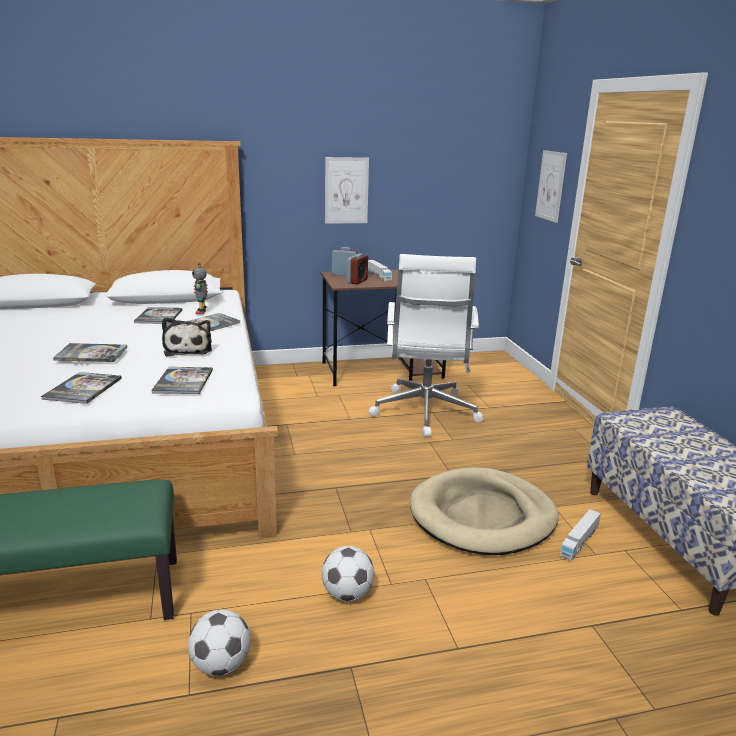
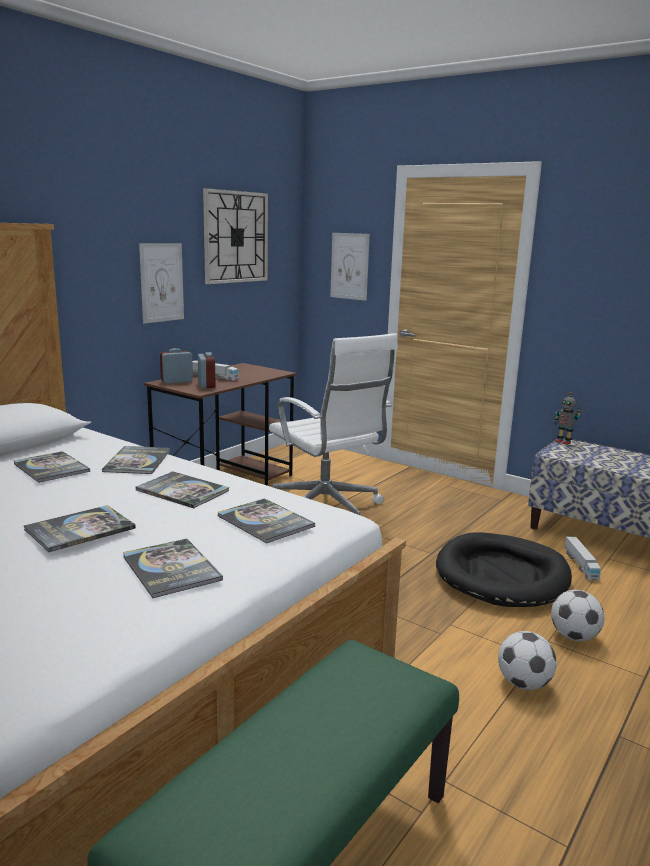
camera: 40 degrees left, 5 degrees down
plush toy [162,317,212,357] -> book [136,471,229,508]
football [188,609,250,676] -> football moved to [551,590,605,641]
toy robot [192,263,208,314] -> toy robot moved to [554,392,582,445]
beige dog bed [410,467,559,555] -> black dog bed [436,532,572,607]
none -> wall clock [203,188,268,284]

